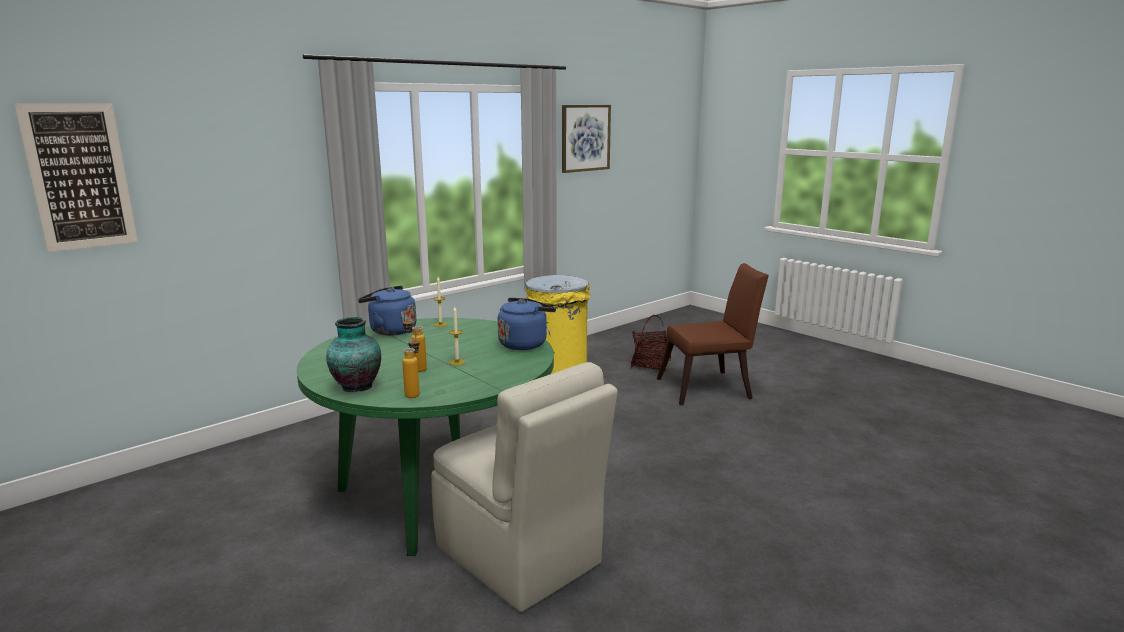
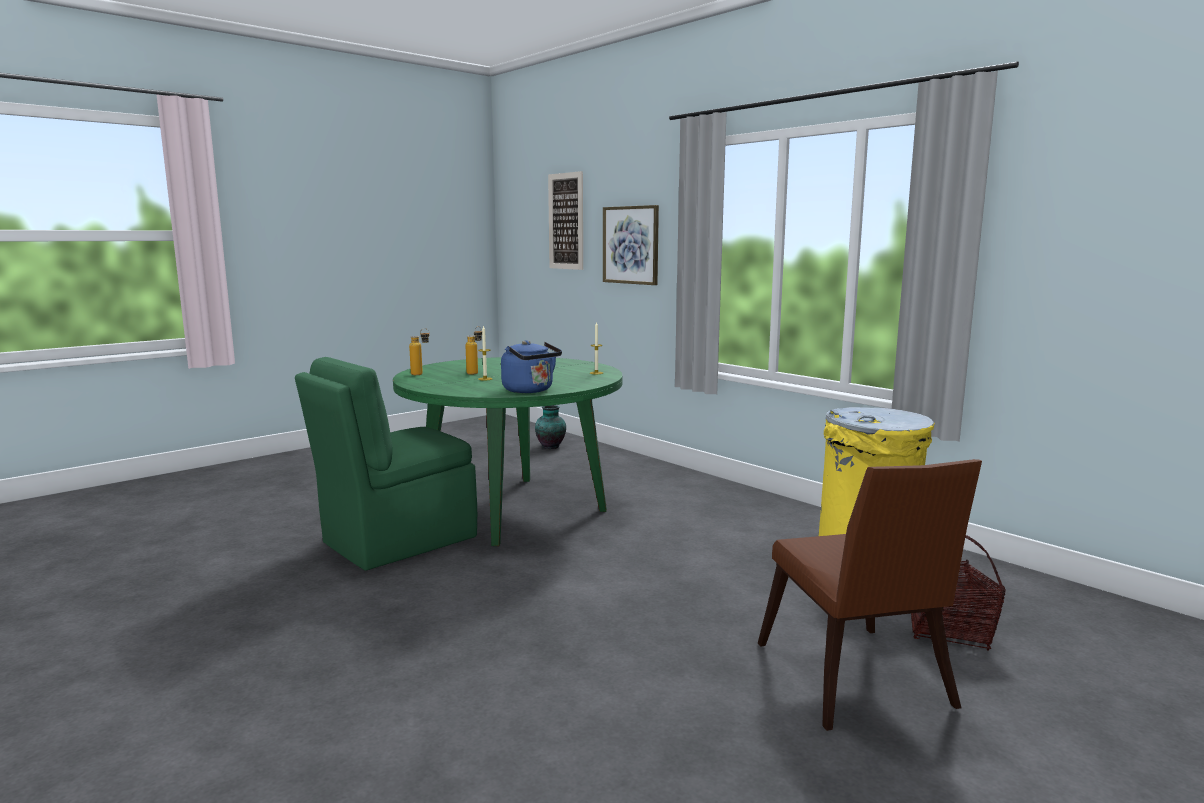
camera: 90 degrees right, 5 degrees down
vase [326,317,381,392] -> vase moved to [535,405,566,449]
blue kettle [358,286,416,336] -> none
beige chair [431,362,618,612] -> green chair [295,357,477,571]
picture [562,105,611,173] -> picture moved to [603,205,659,285]

